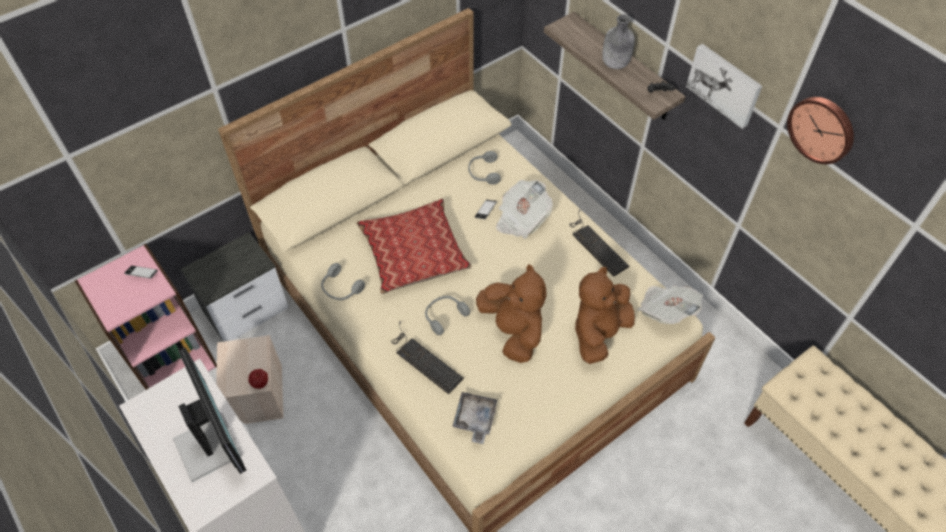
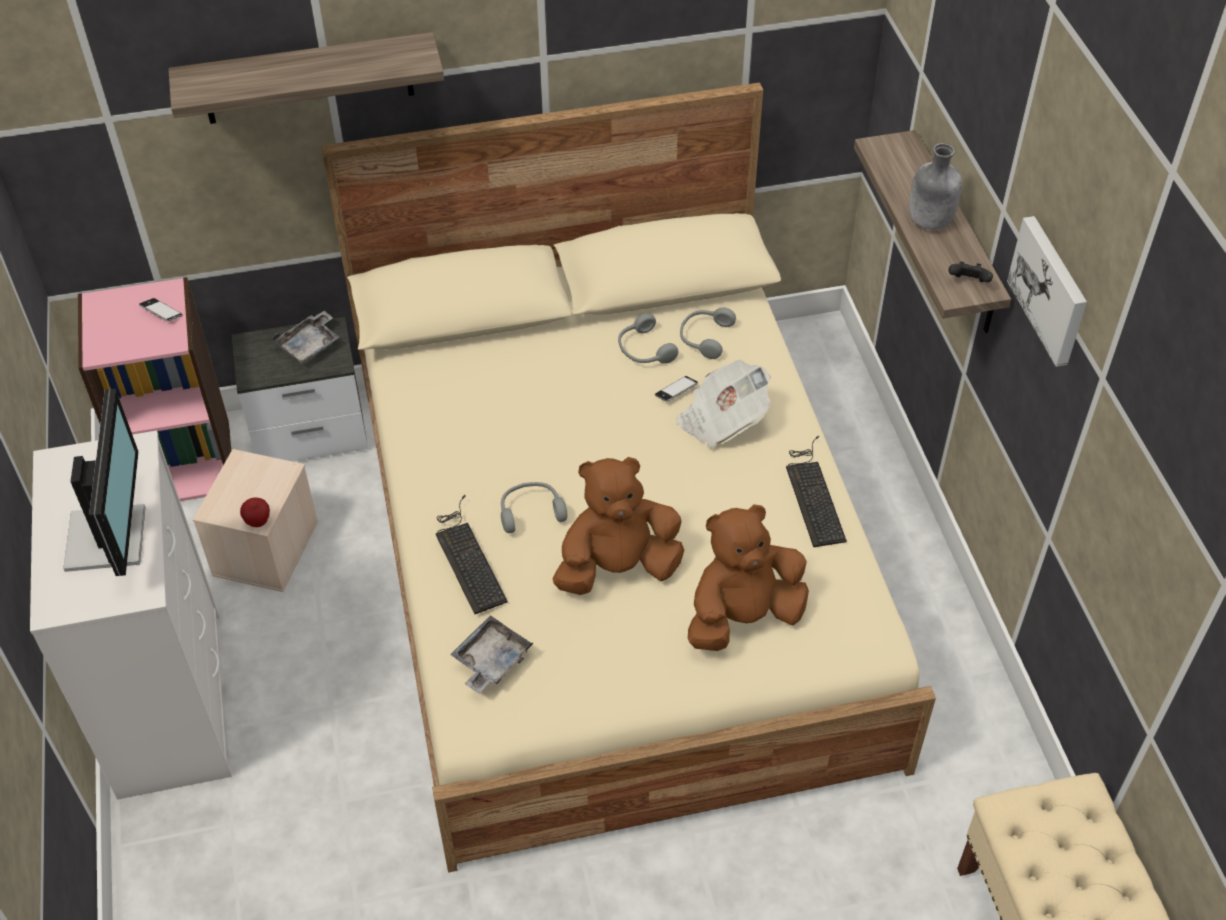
camera: 25 degrees right, 5 degrees down
grey headphones [321,263,365,300] -> grey headphones moved to [618,313,678,364]
pillow [356,198,471,294] -> none
brown plush toy [476,264,546,363] -> brown plush toy turned 105 degrees counterclockwise [553,457,684,595]
newspaper [638,285,703,324] -> none
wall clock [787,97,854,164] -> none
none -> shelf [168,32,444,124]
none -> grey tray [272,311,340,364]

